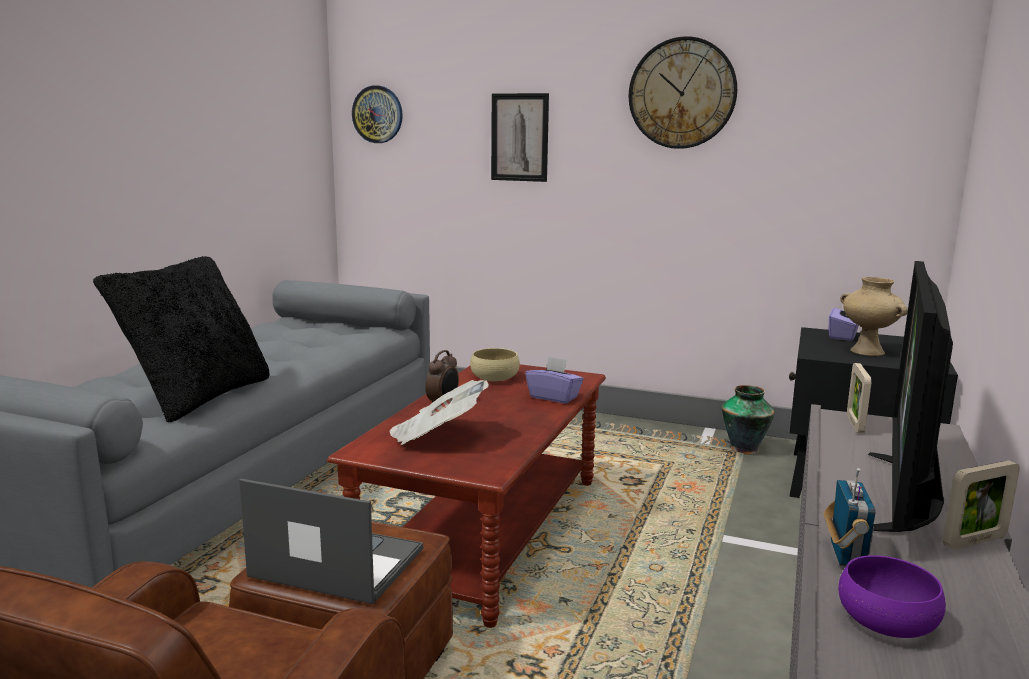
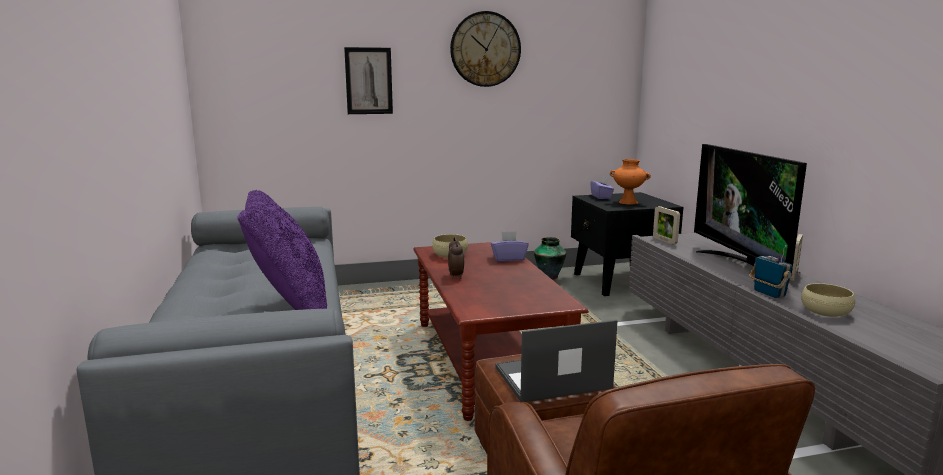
camera: 35 degrees left, 0 degrees up
black pillow [93,256,270,423] -> purple pillow [237,190,327,310]
wall clock [352,85,403,143] -> none
newspaper [389,380,489,445] -> none
purple bowl [838,555,946,638] -> beige bowl [801,283,855,317]
beige vase [840,277,908,356] -> orange vase [610,159,651,205]

